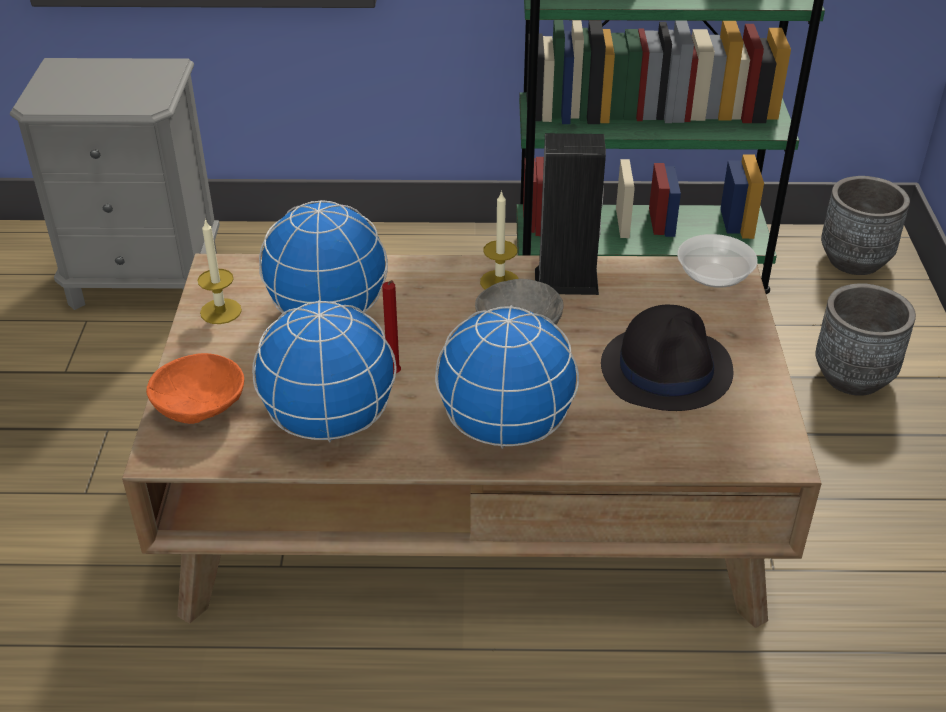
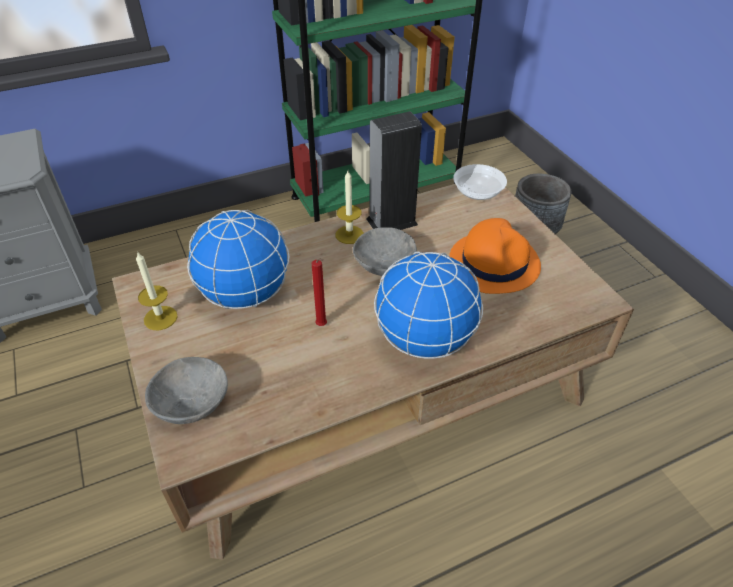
camera: 25 degrees left, 5 degrees up
orange bowl [146,353,244,424] -> grey bowl [145,357,228,424]
globe [252,300,397,443] -> none
black hat [601,305,733,411] -> orange hat [449,218,541,294]
grey planter [821,176,910,275] -> none

